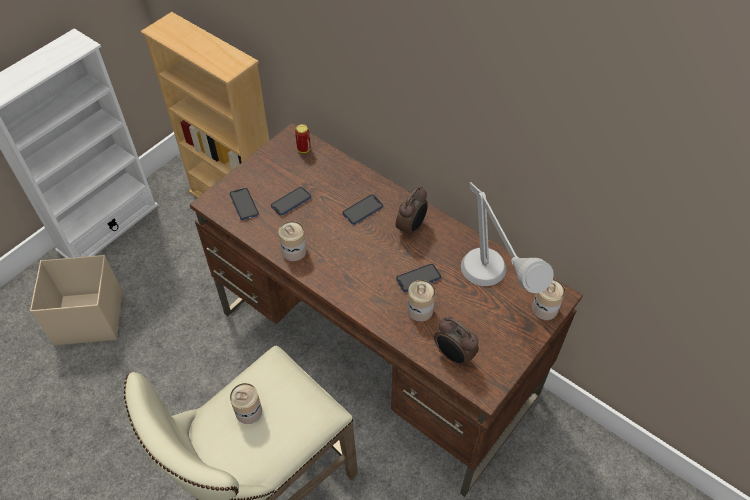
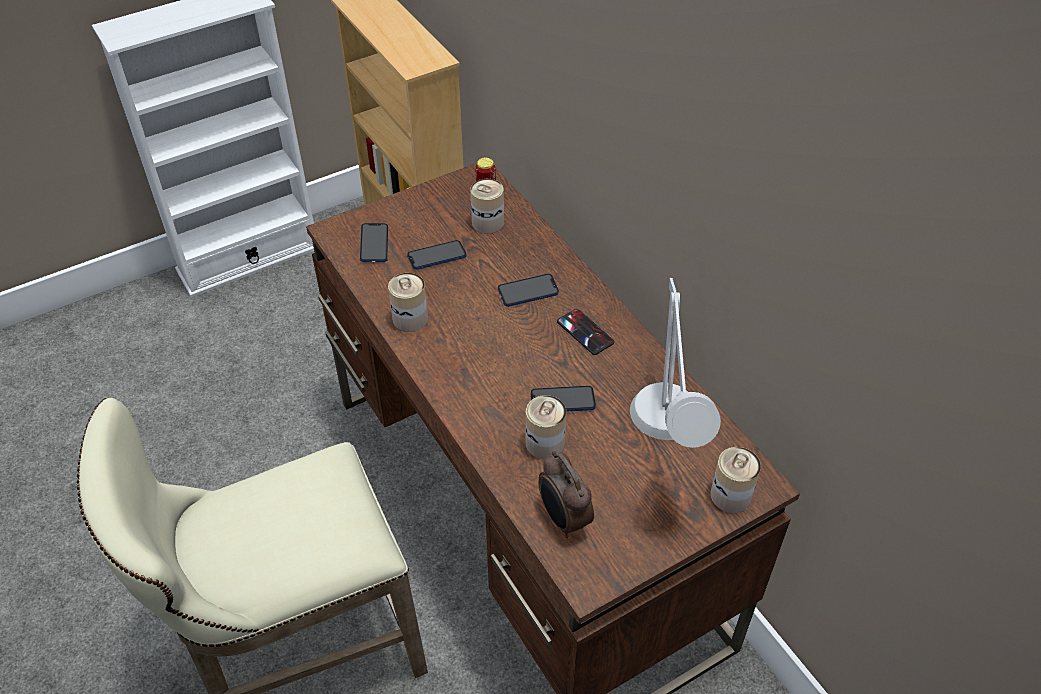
camera: 20 degrees right, 5 degrees down
beige storage box [30,255,122,345] -> none
can [230,383,262,424] -> can moved to [470,179,504,234]
alarm clock [396,186,428,238] -> phone [557,309,614,355]

